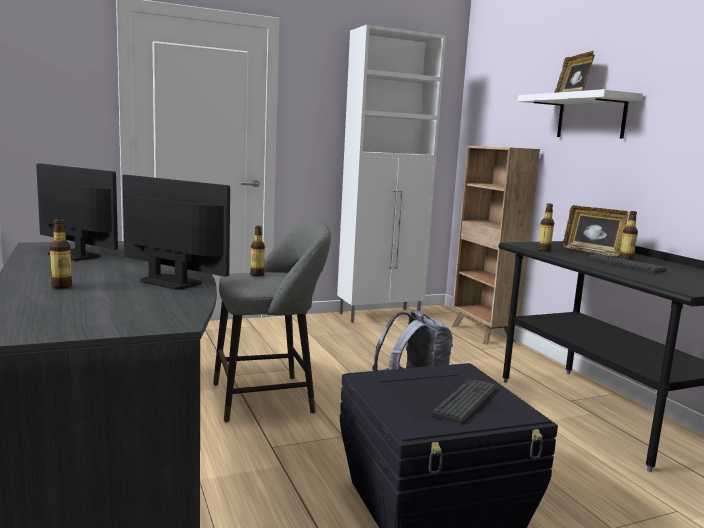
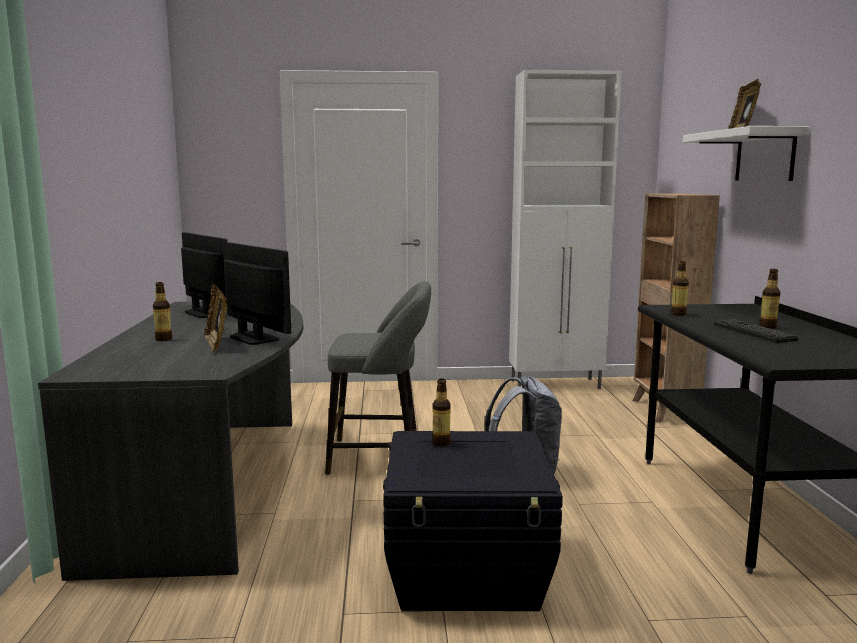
camera: 20 degrees right, 0 degrees up
bottle [250,226,265,277] -> bottle moved to [432,378,451,446]
keyboard [431,379,497,425] -> none
picture frame [563,205,628,257] -> picture frame moved to [204,284,227,352]

